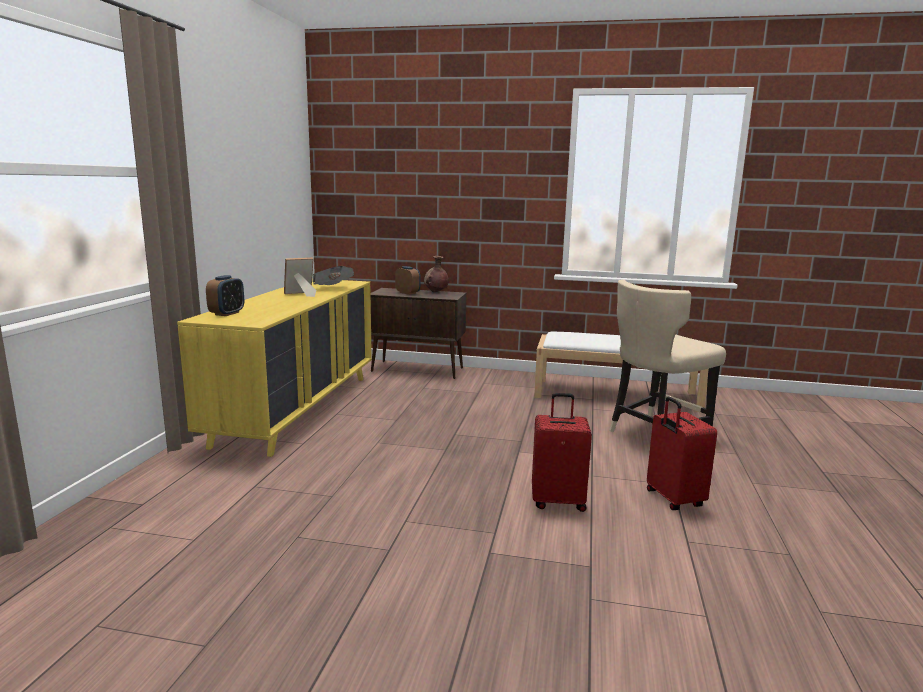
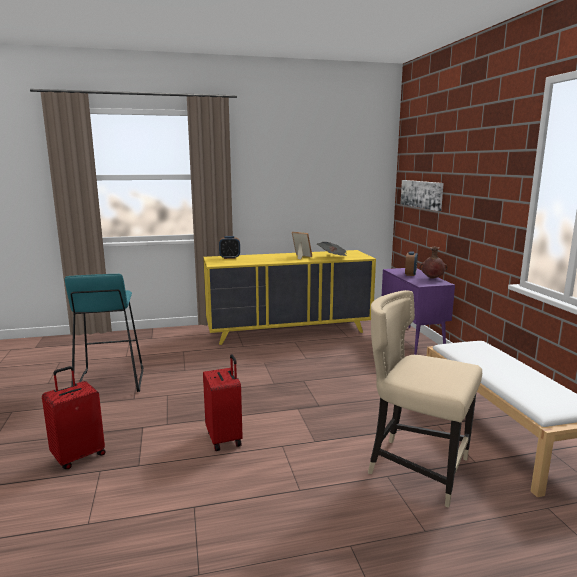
camera: 65 degrees right, 0 degrees up
brown cabinet [371,288,467,379] -> purple cabinet [382,268,455,355]
red suitcase [647,396,717,510] -> red suitcase moved to [42,366,106,469]
none -> turquoise stool [65,274,144,392]
none -> picture [400,180,444,211]

